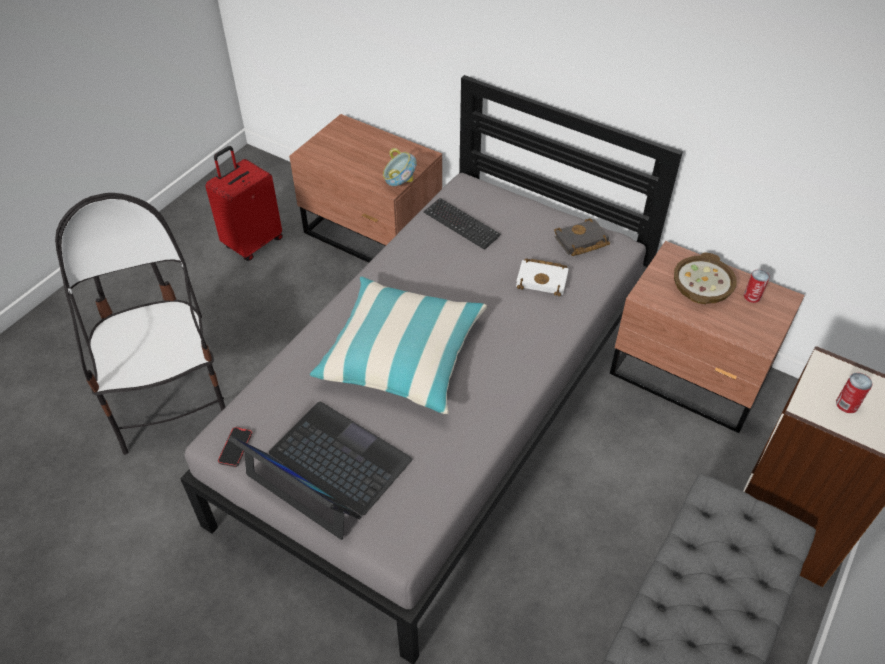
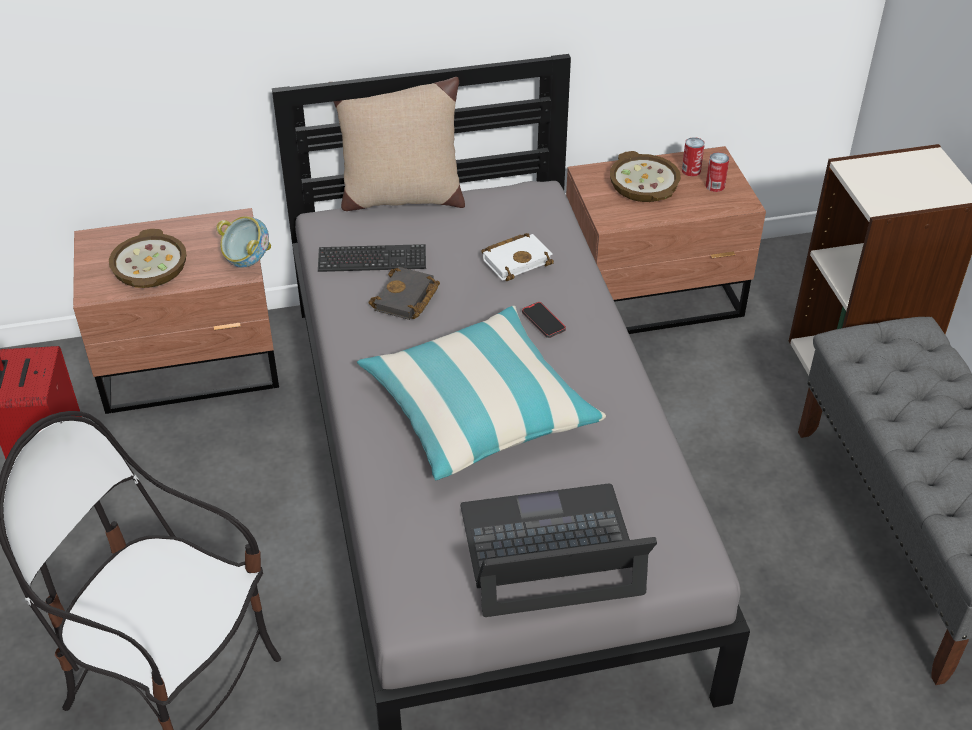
camera: 45 degrees left, 5 degrees down
phone [218,427,252,467] -> phone moved to [522,302,566,338]
black book [554,218,610,256] -> black book moved to [368,267,440,320]
can [836,373,873,413] -> can moved to [706,152,729,192]
none -> bowl [109,229,186,288]
none -> beige pillow [333,77,465,211]

